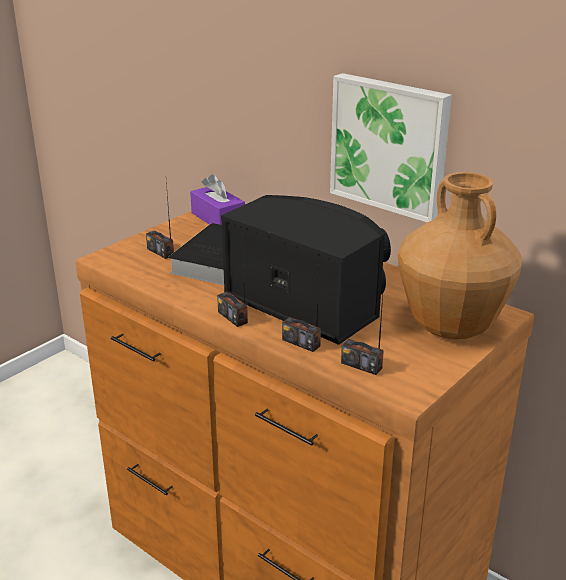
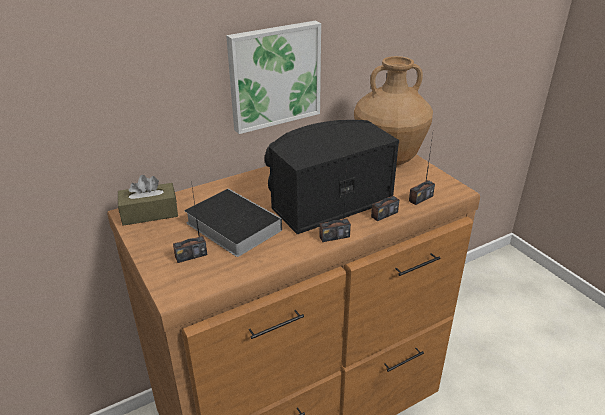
camera: 70 degrees left, 5 degrees up
purple tissue box [190,174,245,225] -> brown tissue box [118,175,178,226]

